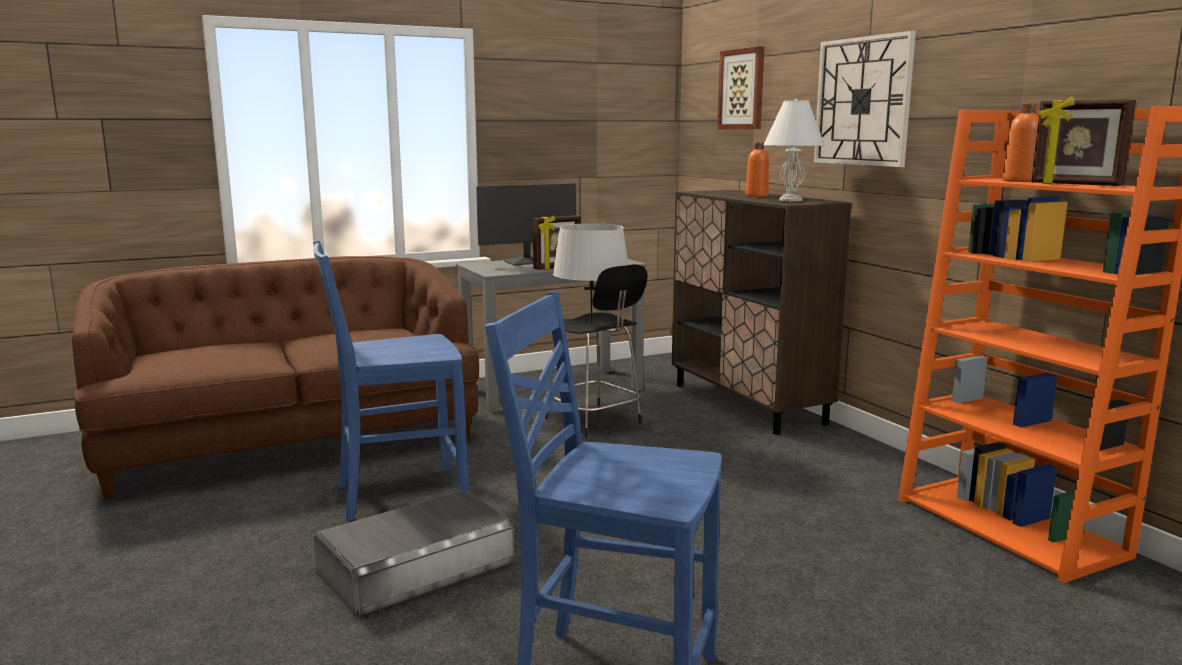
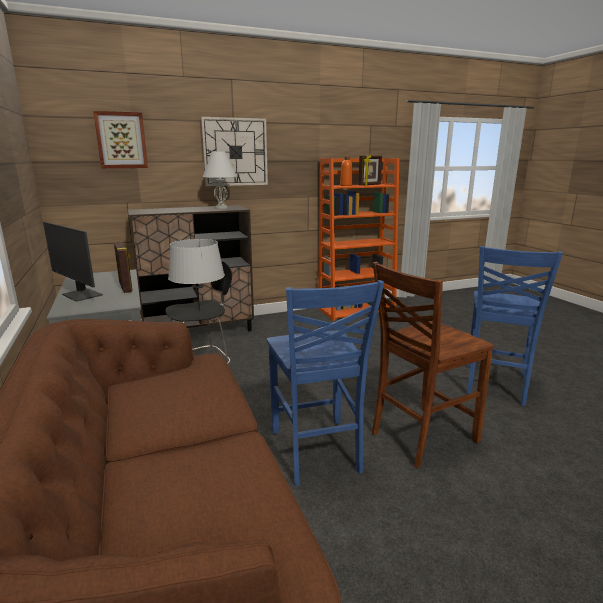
camera: 85 degrees left, 5 degrees up
grey storage box [314,490,514,617] -> brown chair [372,262,494,468]
monitor [476,184,576,265] -> monitor turned 150 degrees clockwise [43,222,103,302]
orange bottle [746,142,769,197] -> none

